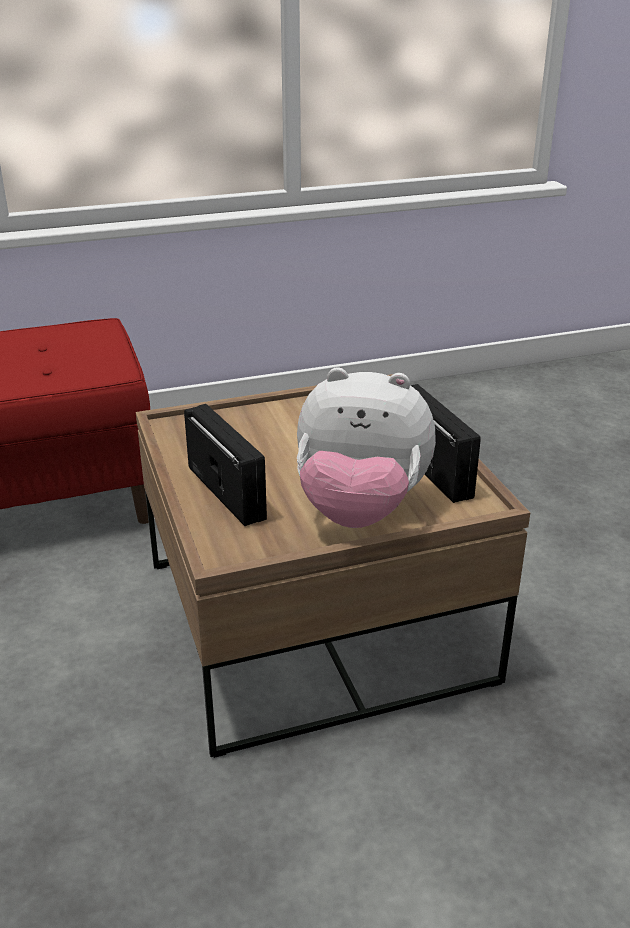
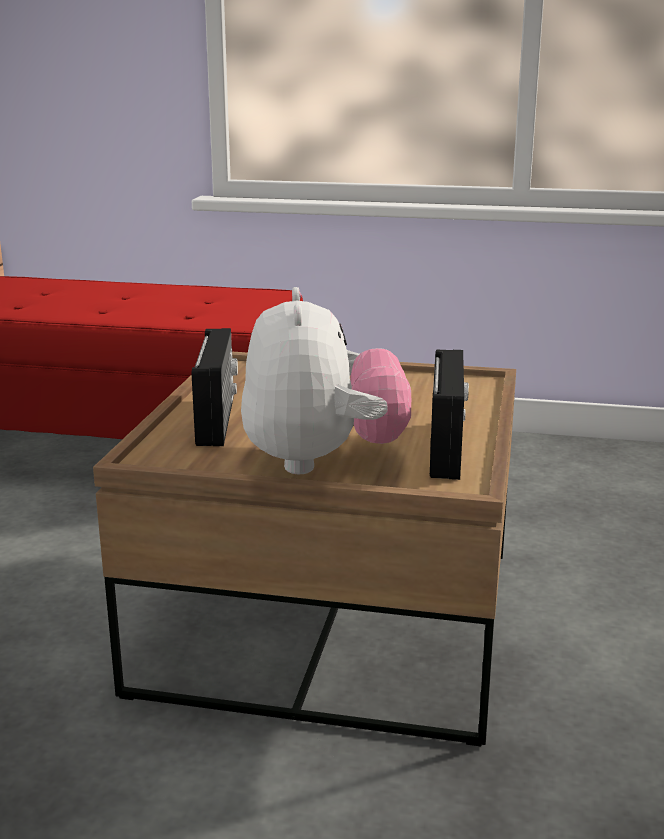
camera: 30 degrees right, 10 degrees down
plush toy [297,367,436,528] -> plush toy turned 135 degrees counterclockwise [241,287,411,474]

